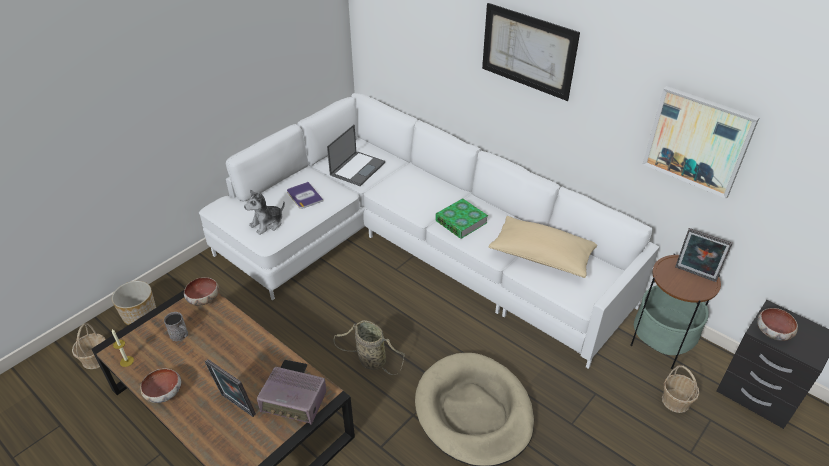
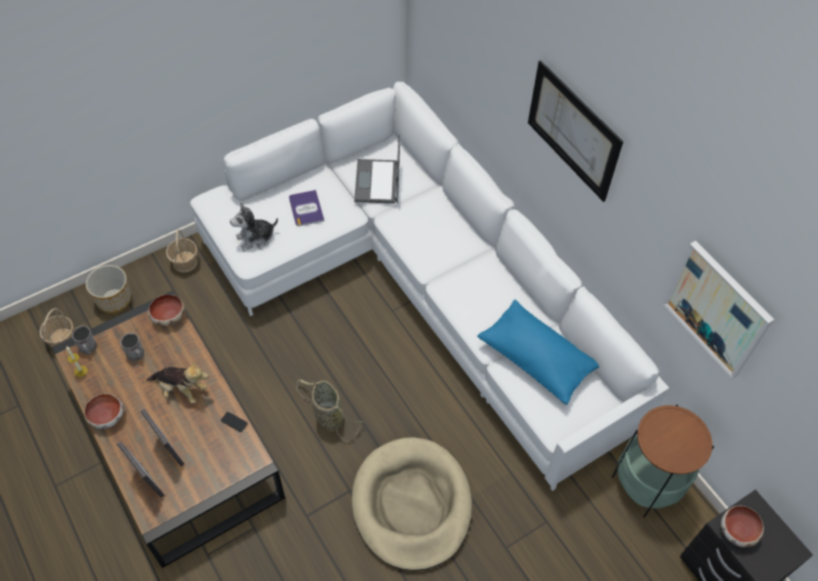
camera: 15 degrees right, 15 degrees up
radio [257,367,326,425] -> none
laptop [327,124,385,186] -> laptop turned 135 degrees clockwise [354,135,400,204]
book [435,198,488,239] -> none
beige pillow [489,216,597,278] -> blue pillow [477,300,599,405]
basket [662,365,699,413] -> basket moved to [166,230,198,273]
picture frame [675,228,733,282] -> picture frame moved to [117,441,164,498]
none -> grey mug [72,326,97,355]
none -> plush toy [147,361,209,404]

